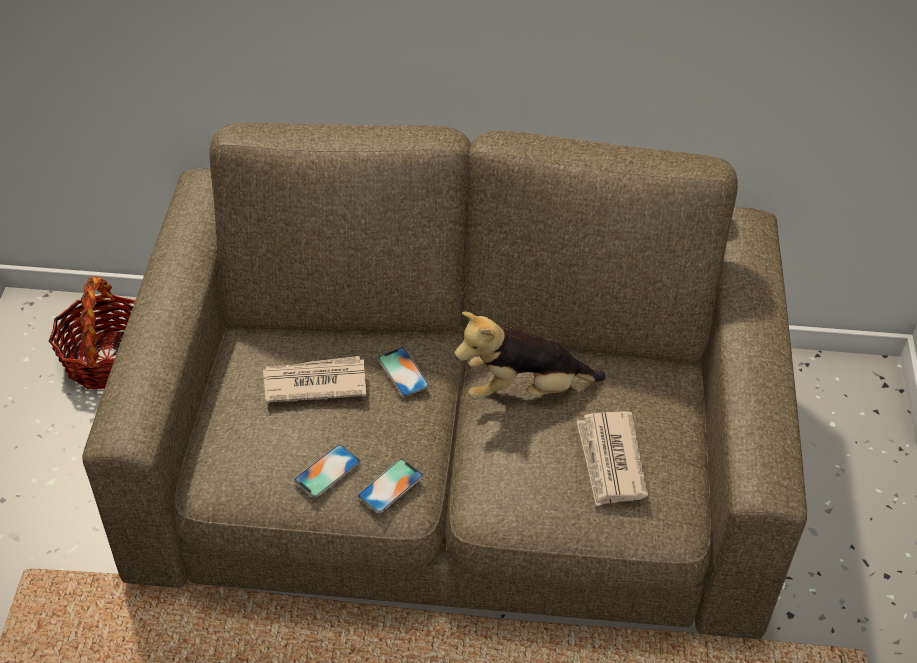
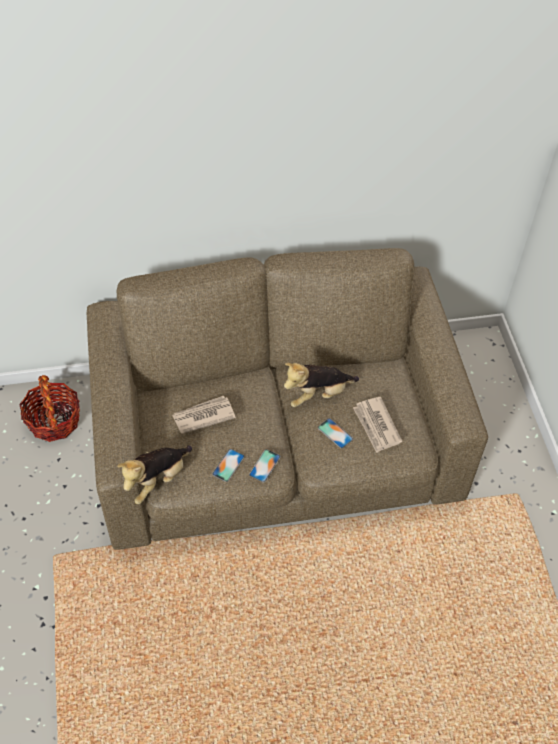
camera: 15 degrees left, 5 degrees up
phone [378,347,430,397] -> phone moved to [318,418,353,449]
none -> plush toy [117,445,192,504]

